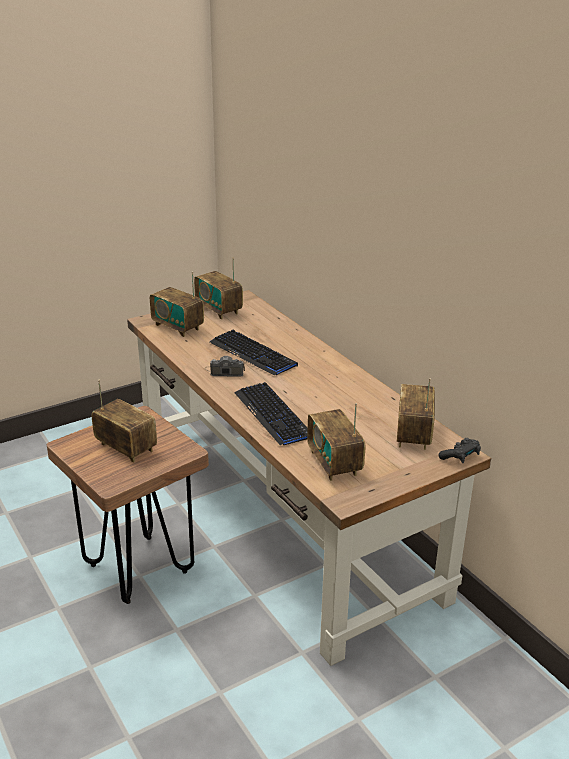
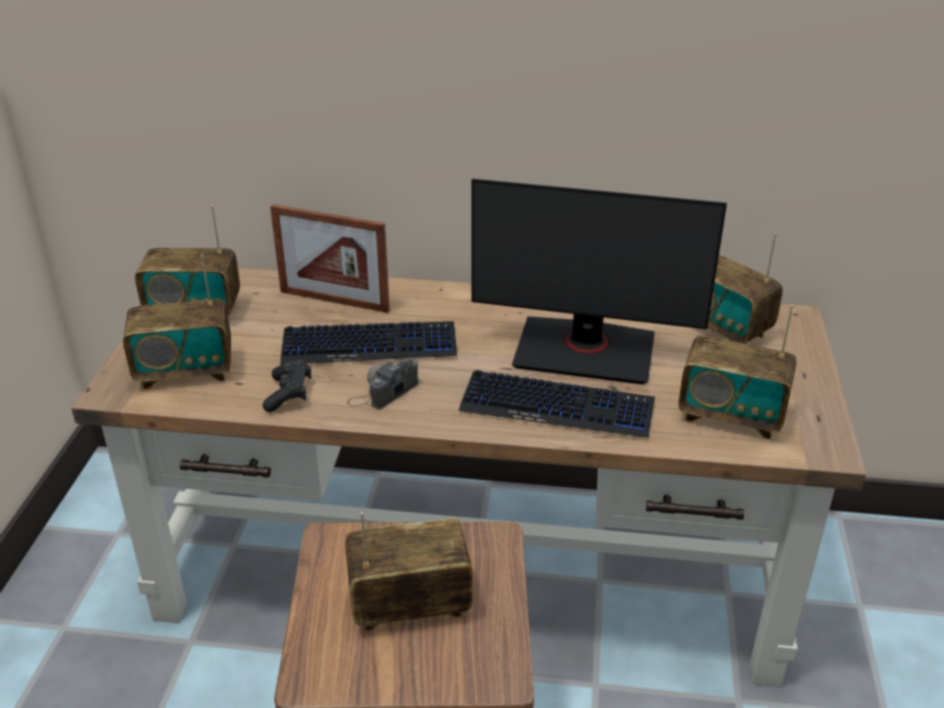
camera: 50 degrees left, 5 degrees up
black game controller [439,438,481,463] -> black game controller moved to [263,360,312,412]
none -> picture frame [270,204,390,313]
none -> monitor [471,179,727,384]

